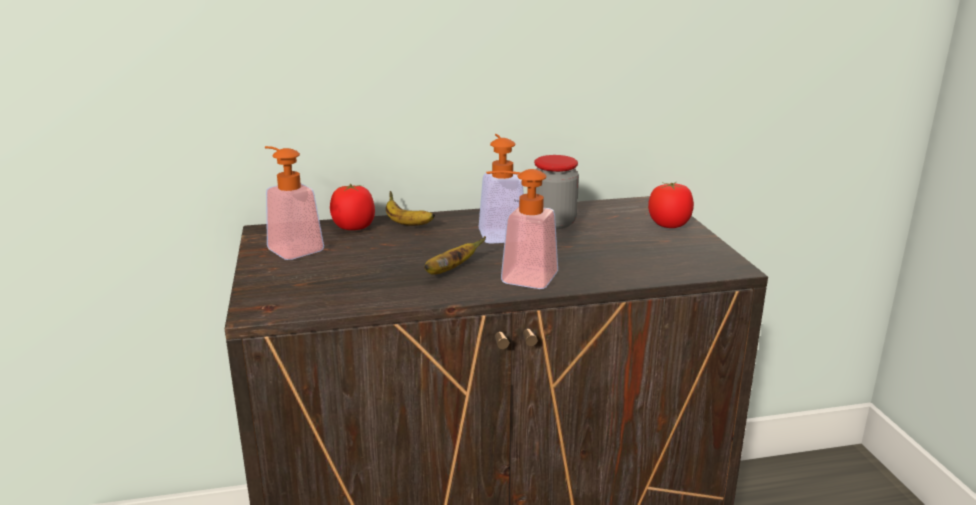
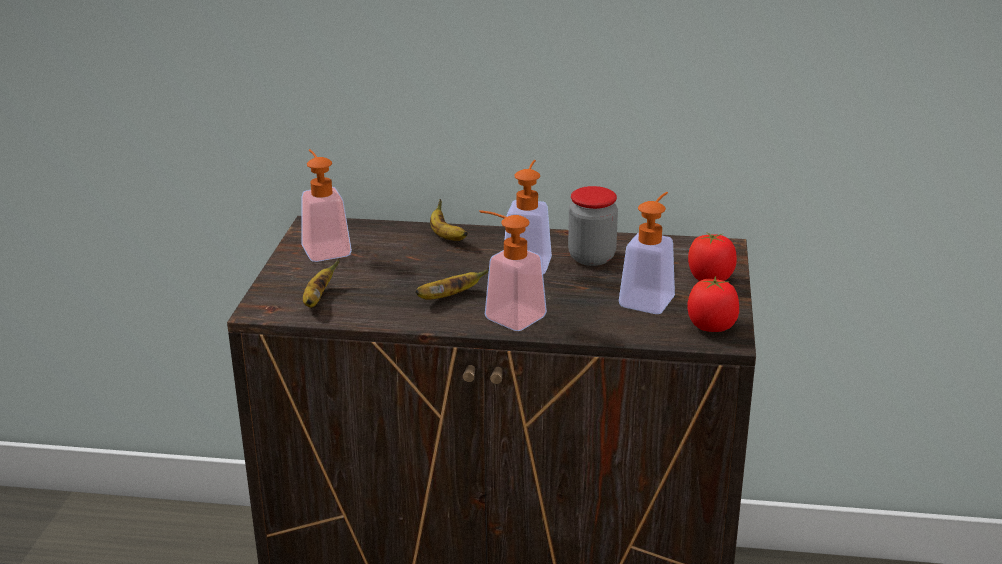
camera: 20 degrees right, 5 degrees up
tomato [330,183,375,230] -> tomato moved to [687,276,739,332]
none -> banana [303,259,340,308]
none -> soap dispenser [619,192,675,314]

